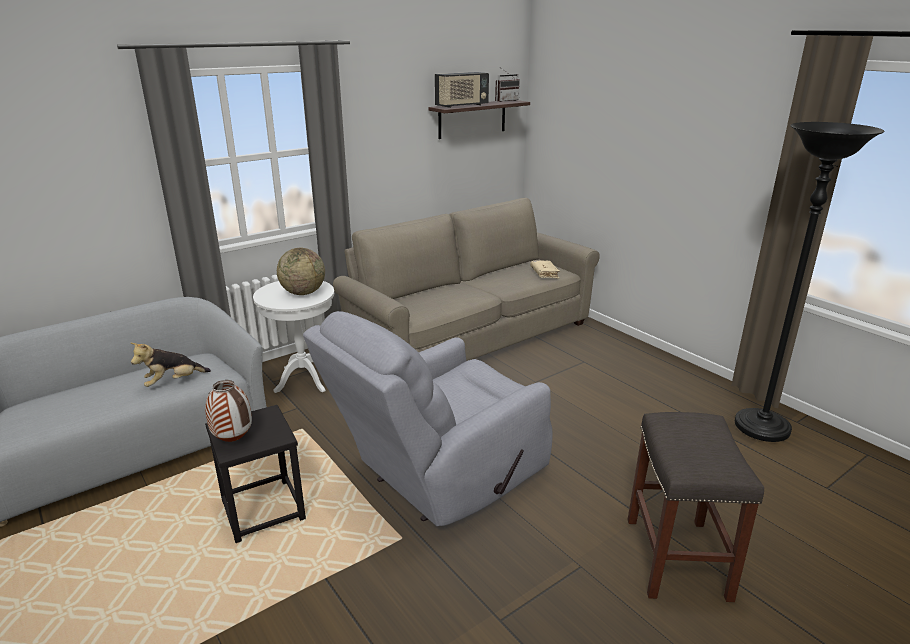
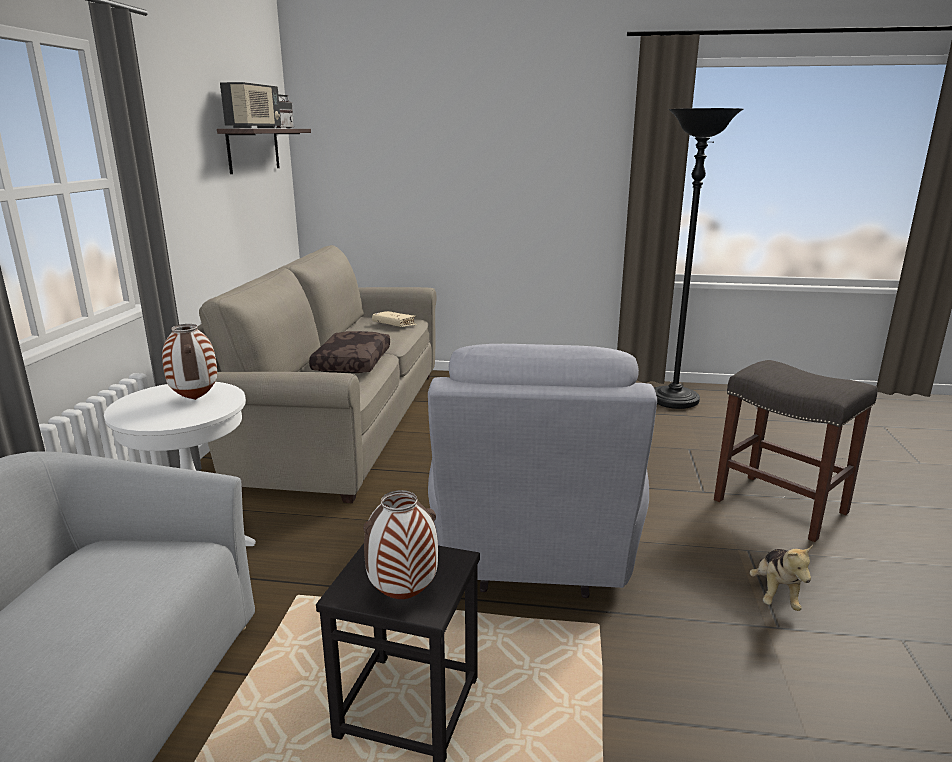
camera: 45 degrees left, 5 degrees down
plush toy [131,343,211,387] -> plush toy moved to [750,545,813,611]
globe [277,248,325,295] -> vase [162,324,217,400]
none -> brown pillow [309,331,390,373]

